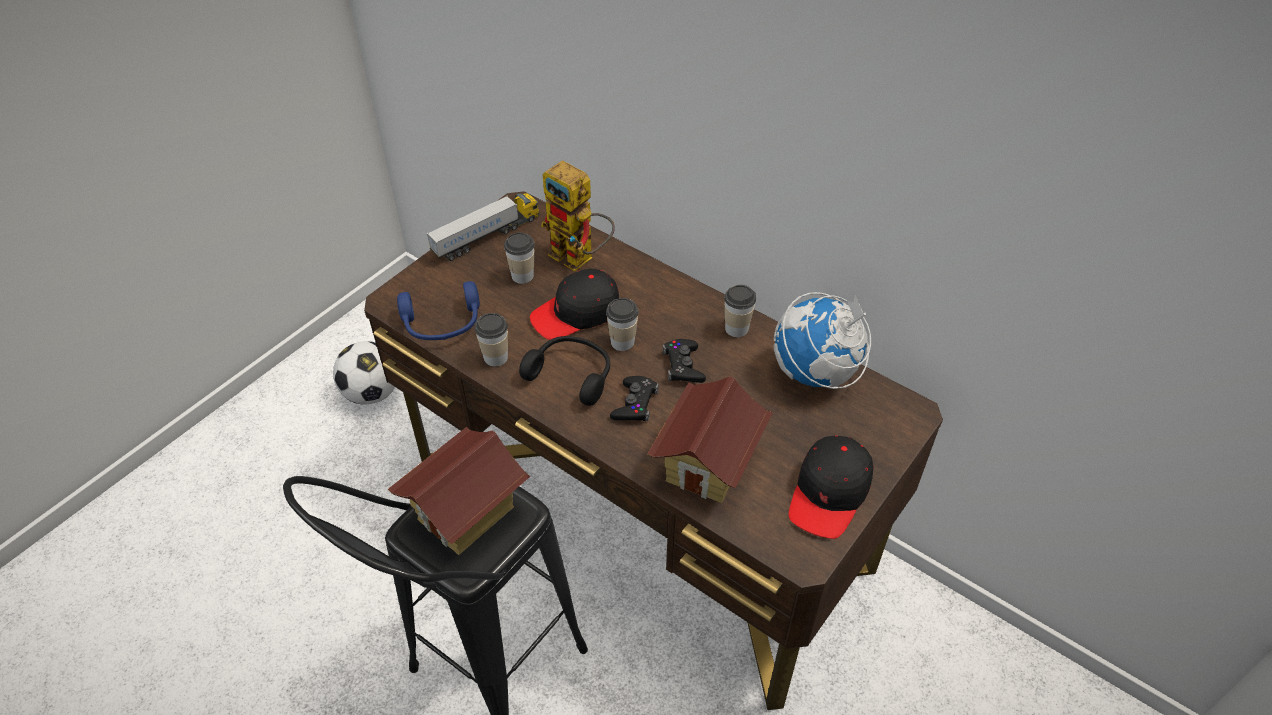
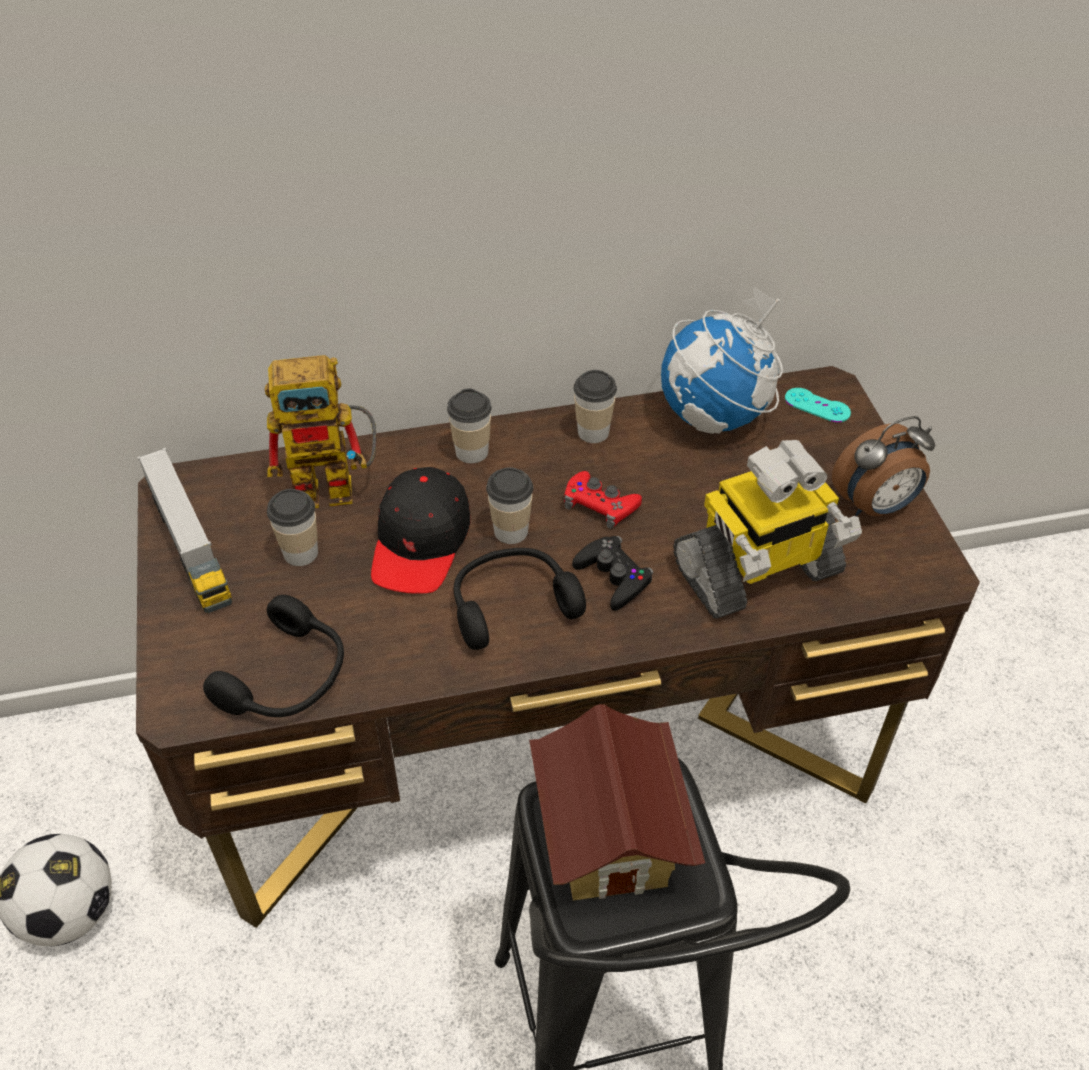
camera: 50 degrees left, 0 degrees up
blue headphones [397,281,480,340] -> black headphones [203,595,344,717]
toy truck [427,193,539,261] -> toy truck turned 150 degrees clockwise [137,448,232,613]
cup [475,313,508,367] -> cup moved to [447,388,491,463]
toy house [647,377,773,503] -> toy robot [673,440,862,618]
black game controller [663,339,706,383] -> red game controller [564,471,642,529]
black cap [789,435,874,539] -> alarm clock [832,416,935,516]
none -> turquoise game controller [785,388,851,422]

